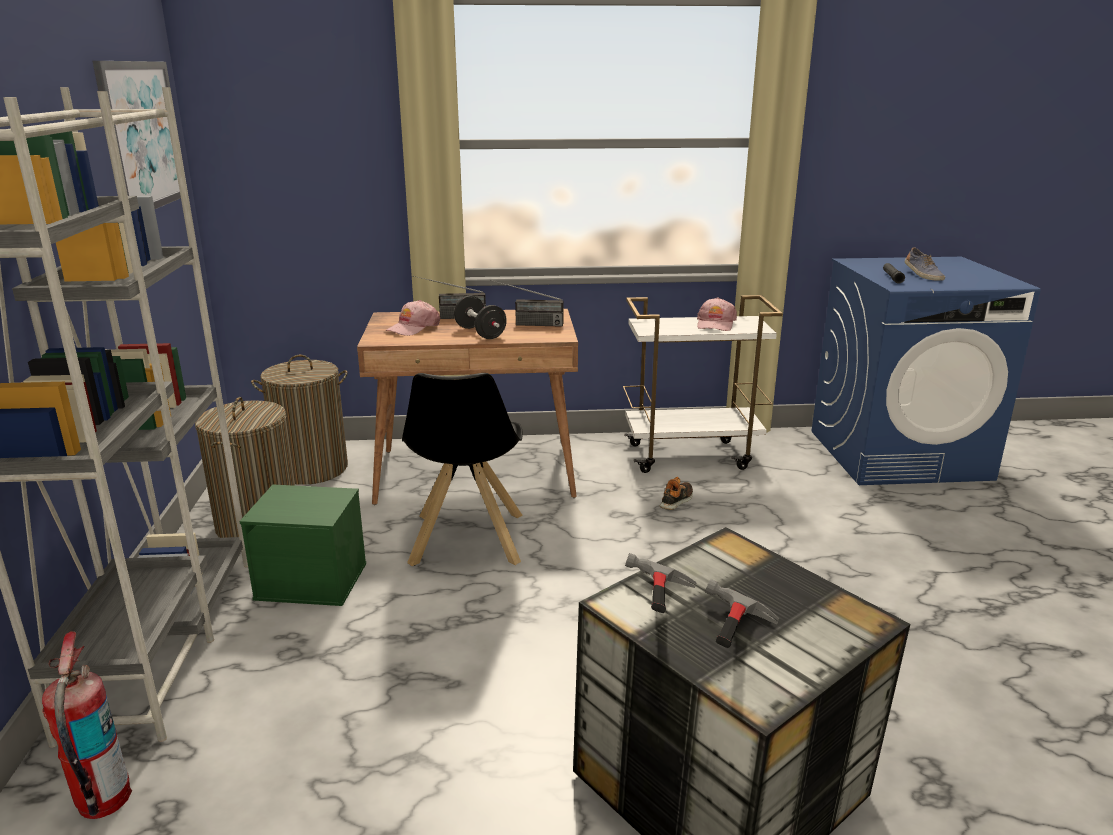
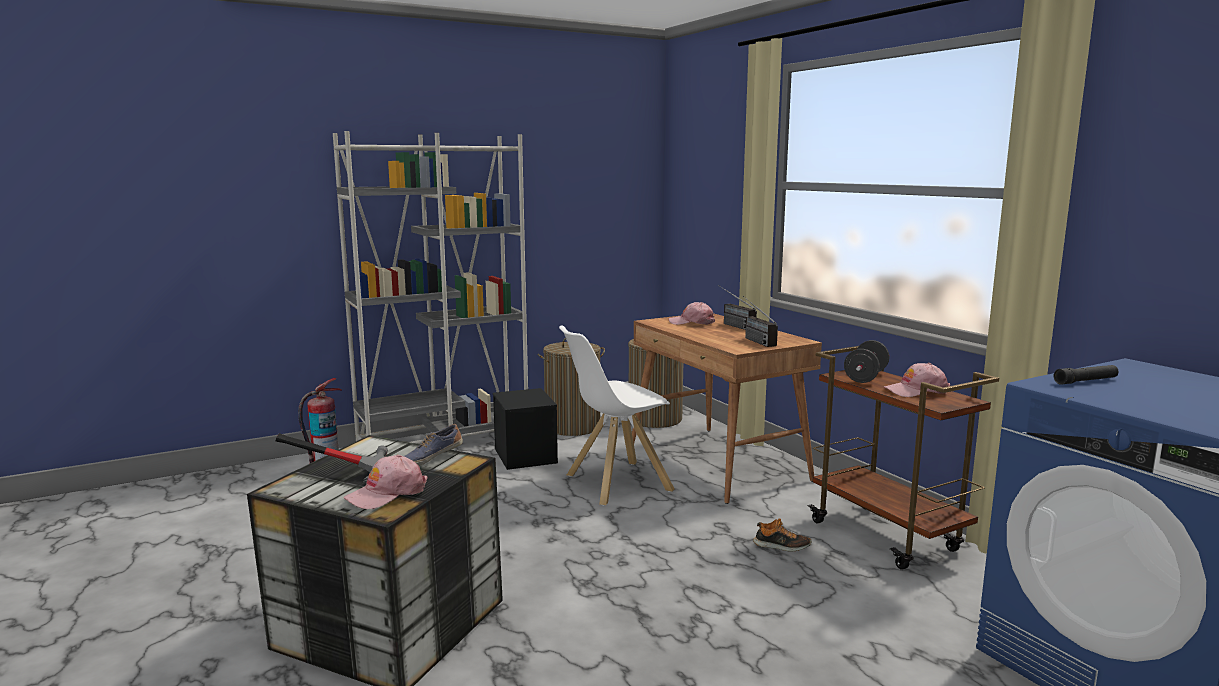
camera: 65 degrees right, 10 degrees down
picture [93,61,181,209] -> none
green storage box [239,485,366,606] -> black storage box [493,388,558,470]
black chair [402,373,523,566] -> white chair [559,325,675,505]
black dumbbell [454,296,507,339] -> black dumbbell moved to [844,340,889,383]
white cart [623,295,783,473] -> brown cart [807,346,999,570]
hammer [625,553,697,613] -> none
shoe [905,247,945,281] -> shoe moved to [404,424,463,466]
none -> pink cap [344,455,428,509]

